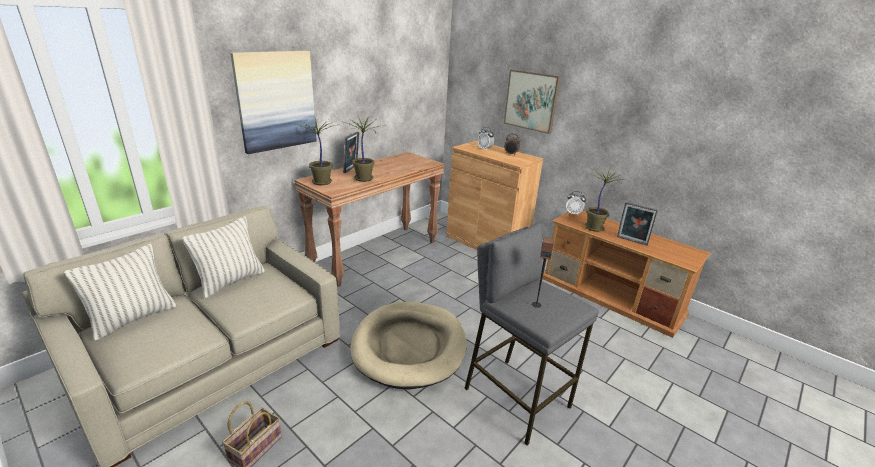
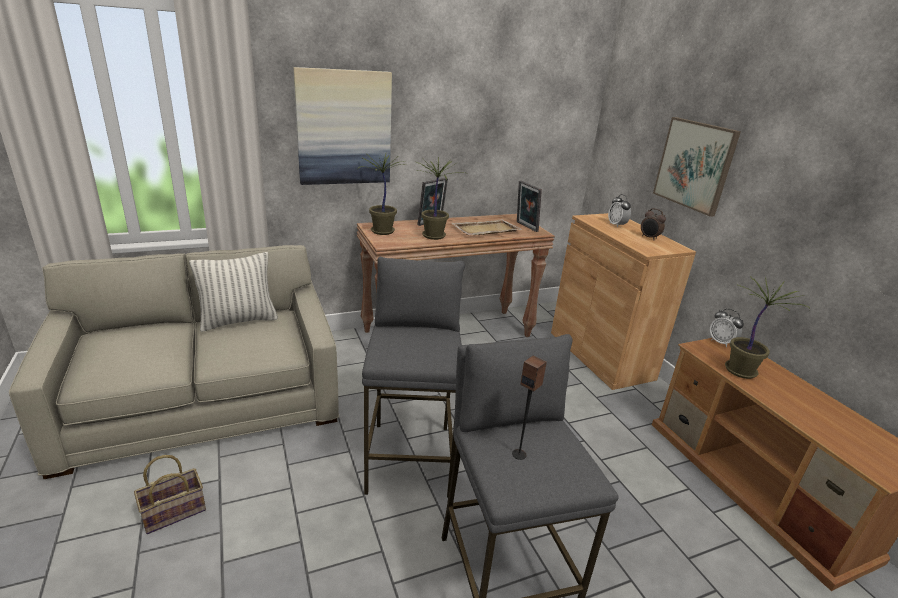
camera: 25 degrees right, 0 degrees up
pillow [63,244,176,341] -> none
beige dog bed [350,302,467,390] -> grey stool [362,257,465,498]
picture frame [617,202,658,246] -> picture frame moved to [517,181,542,232]
none -> beige tray [452,219,522,235]

